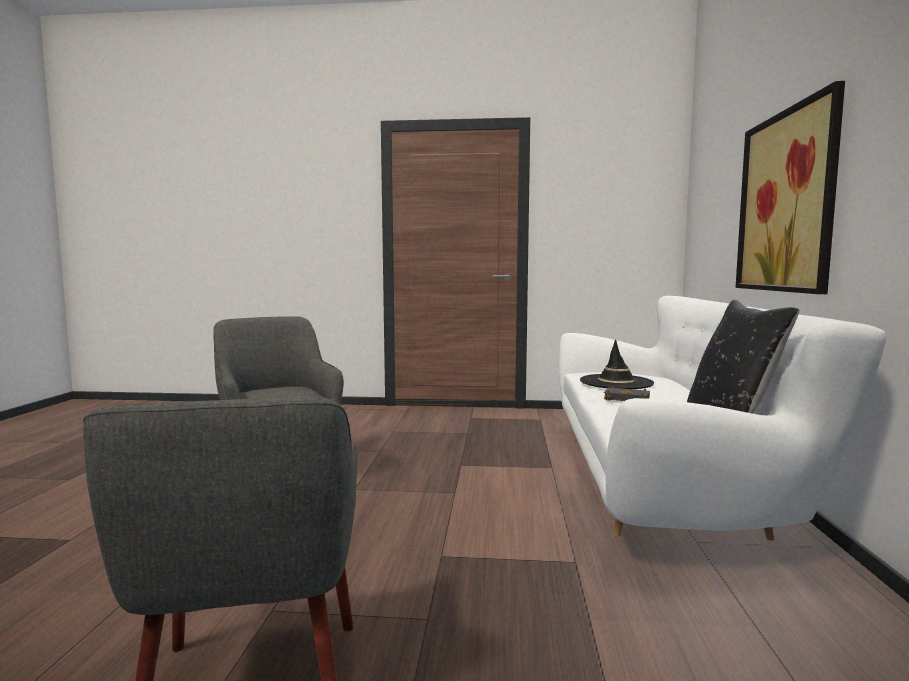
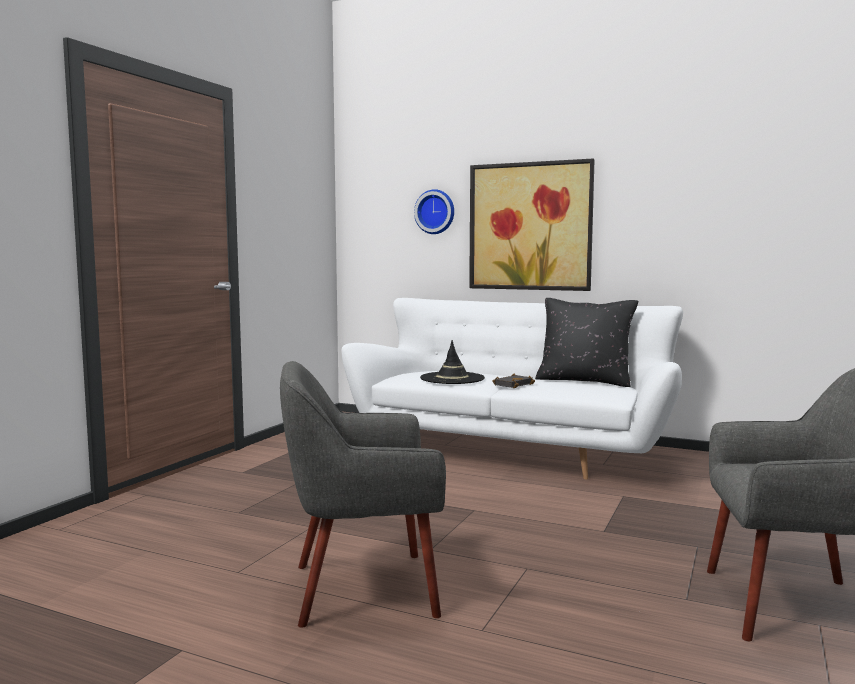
camera: 70 degrees left, 0 degrees up
none -> wall clock [414,189,454,234]

